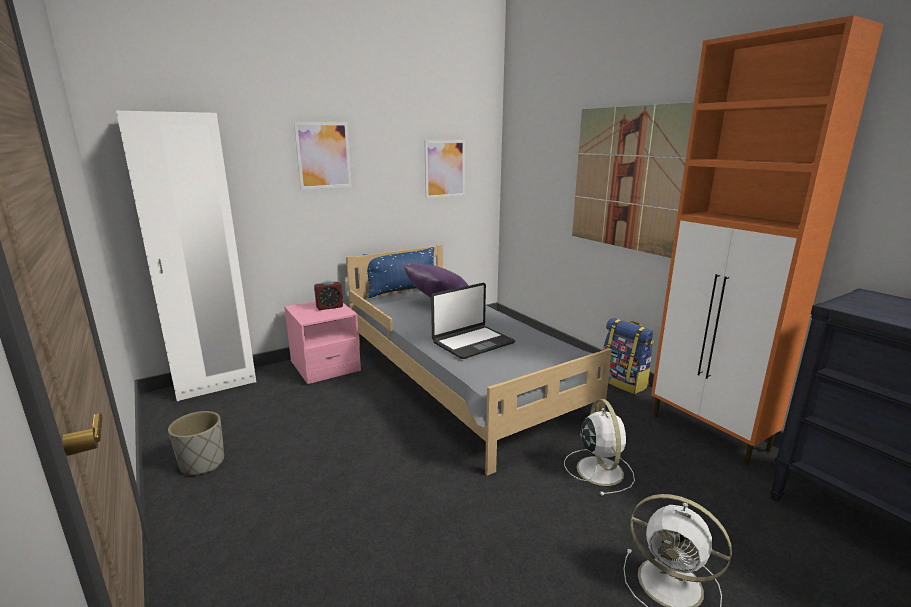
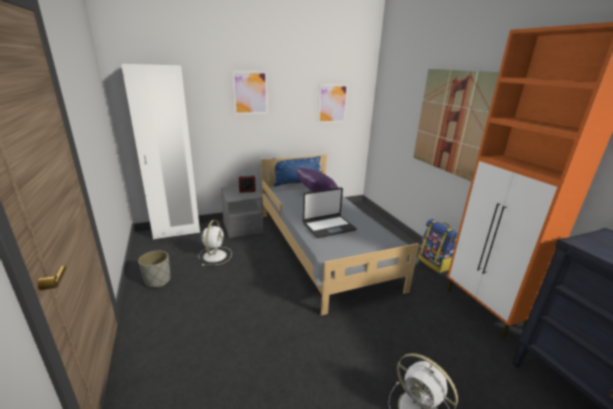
camera: 10 degrees right, 5 degrees up
pink nightstand [284,301,361,384] -> grey nightstand [221,186,263,238]
white fan [564,399,635,495] -> white fan moved to [199,220,232,266]

